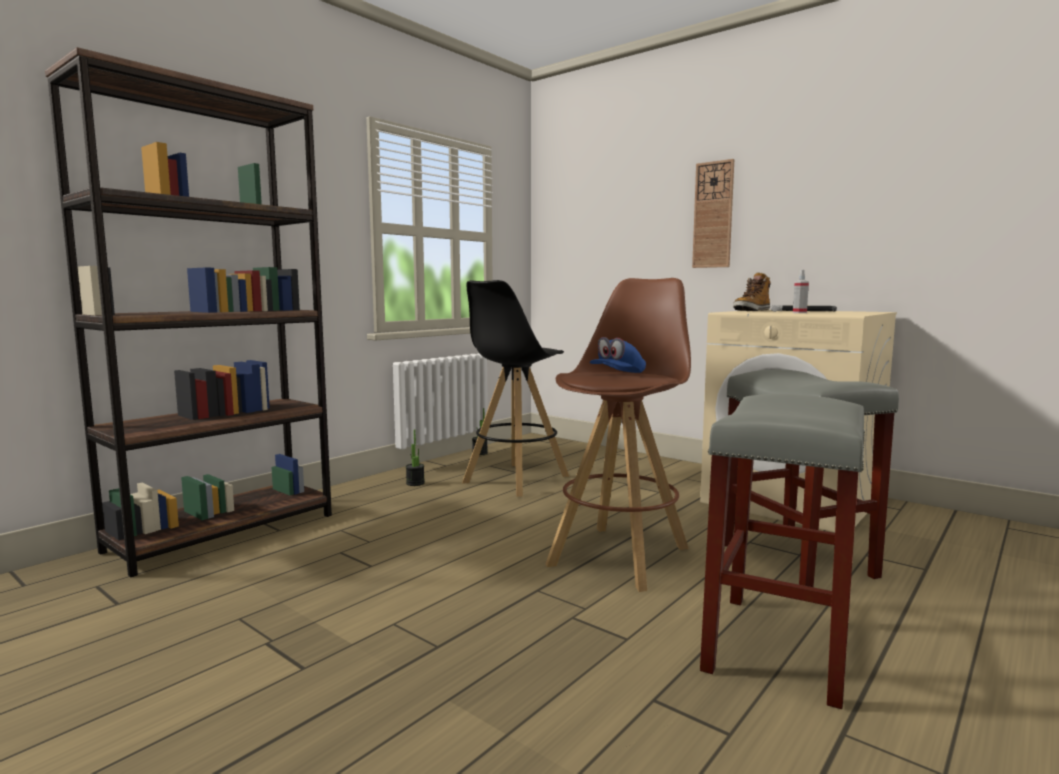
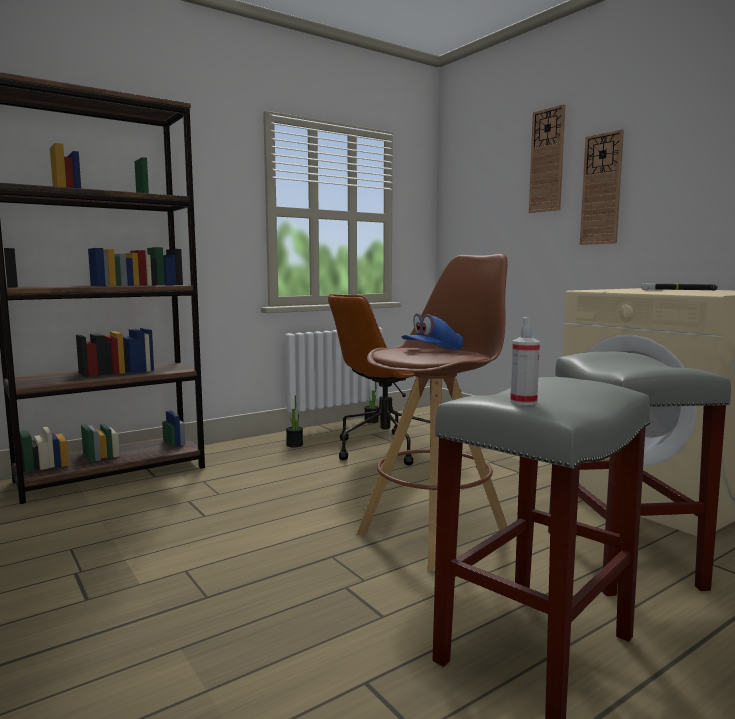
camera: 15 degrees right, 0 degrees up
black stool [462,280,570,497] -> brown office chair [328,294,430,466]
boot [733,272,771,311] -> none
spray bottle [793,270,809,313] -> spray bottle moved to [510,317,540,405]
none -> wall clock [529,104,565,213]

